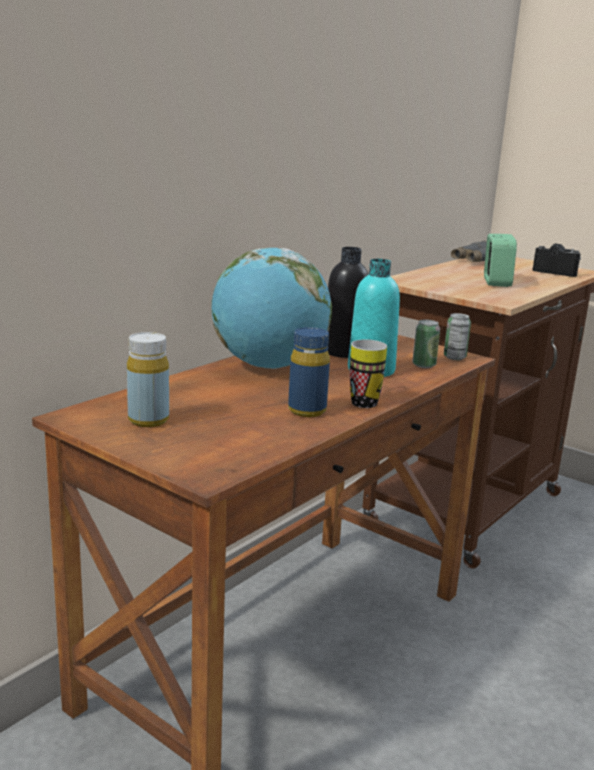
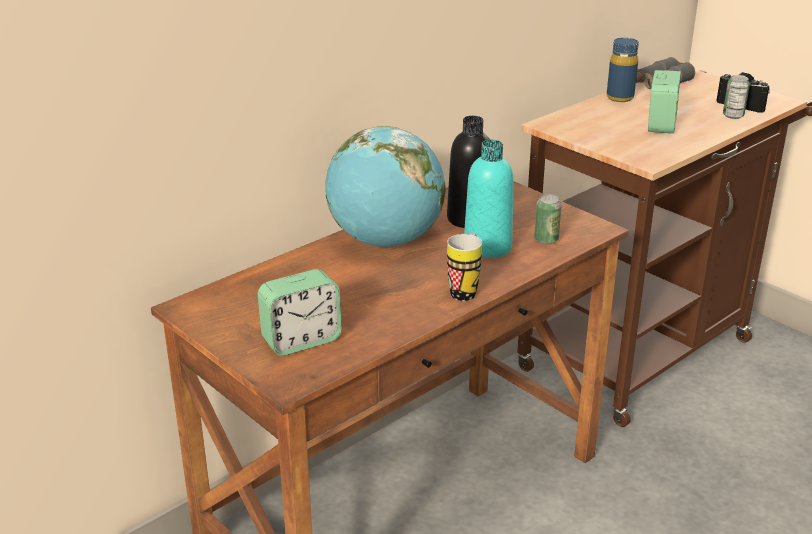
camera: 10 degrees right, 10 degrees up
yellow bottle [127,332,169,427] -> none
blue bottle [288,327,330,417] -> blue bottle moved to [607,38,639,102]
can [444,313,471,360] -> can moved to [723,75,750,119]
none -> alarm clock [258,269,342,356]

